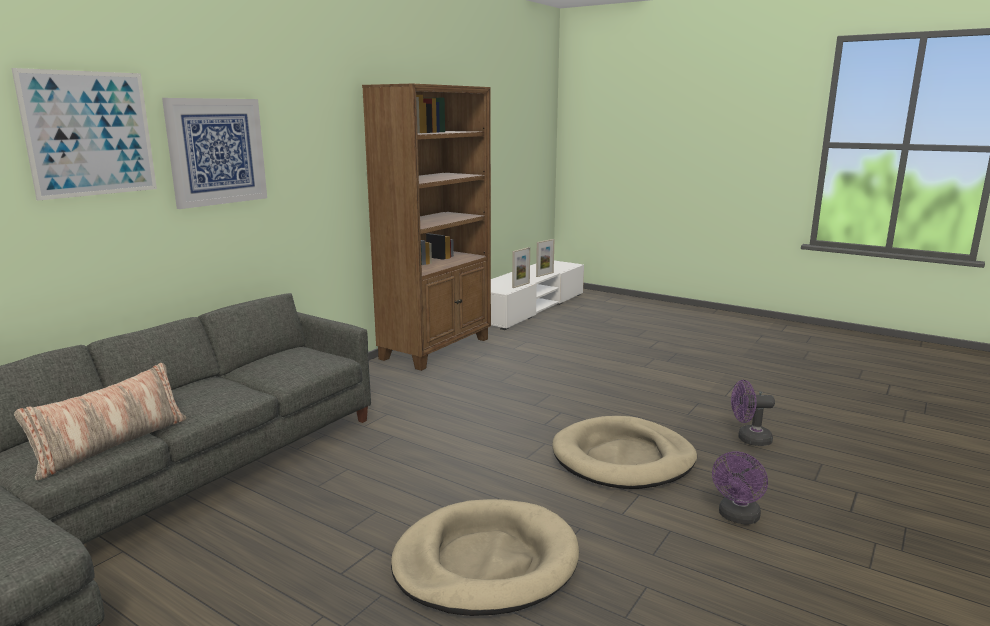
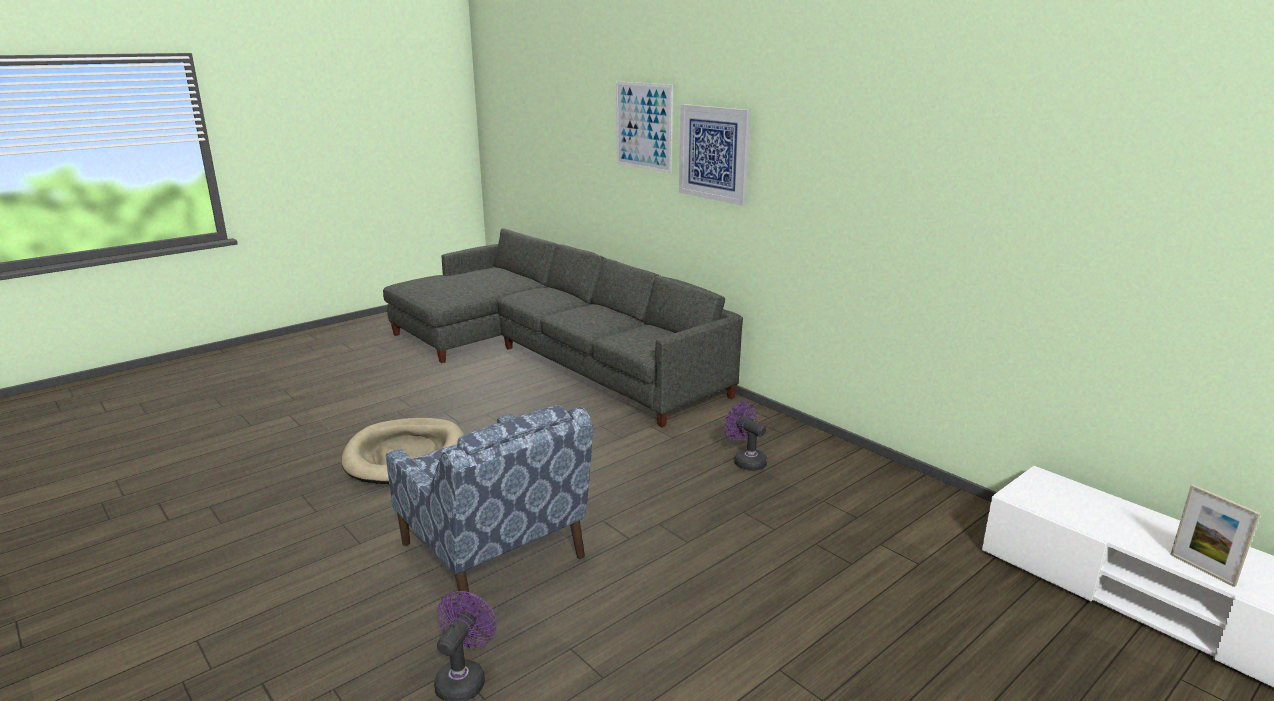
camera: 105 degrees right, 5 degrees up
pillow [14,363,186,480] -> none
brown bookcase [362,84,491,371] -> none
picture frame [512,247,530,288] -> none
beige dog bed [552,416,697,489] -> blue armchair [386,405,593,608]
purple fan [712,451,768,525] -> purple fan moved to [725,401,767,471]

